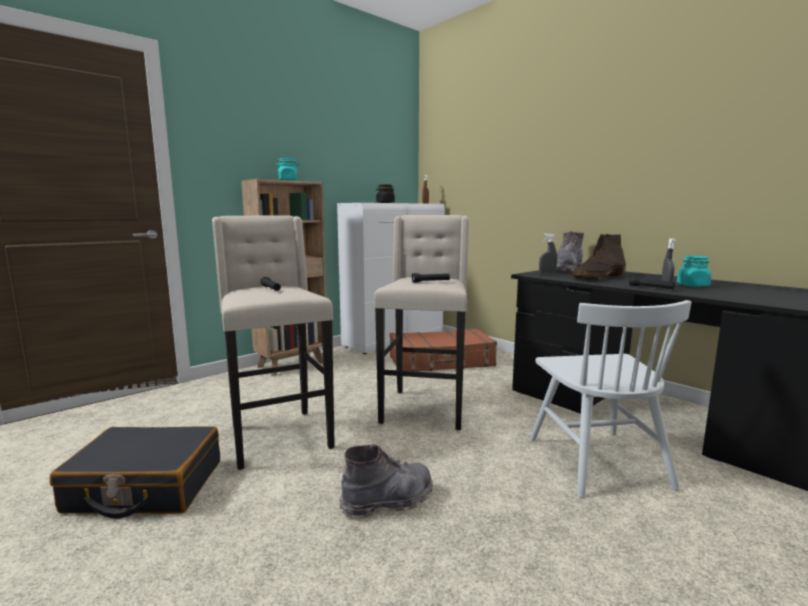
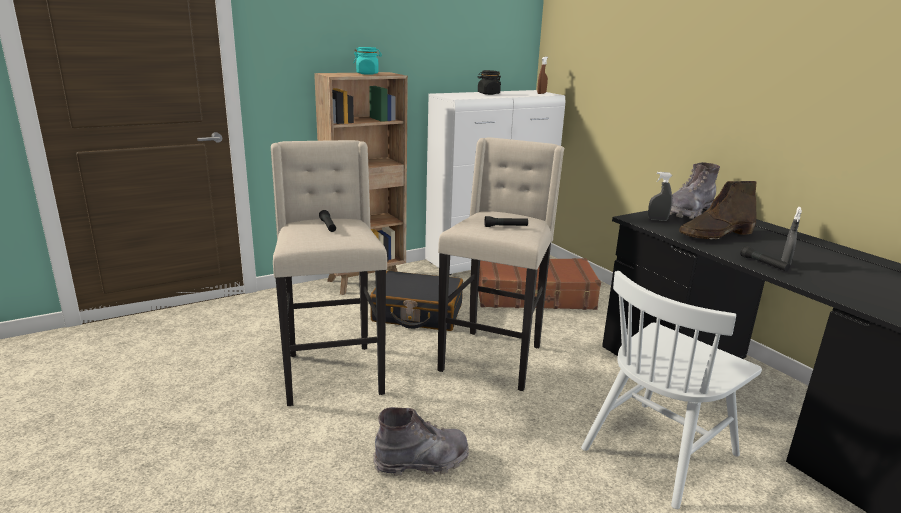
camera: 10 degrees right, 10 degrees up
black suitcase [50,426,220,519] -> black suitcase moved to [370,270,463,331]
white chair [530,300,691,498] -> white chair turned 45 degrees clockwise [581,271,762,509]
turquoise jar [677,256,712,287] -> none

